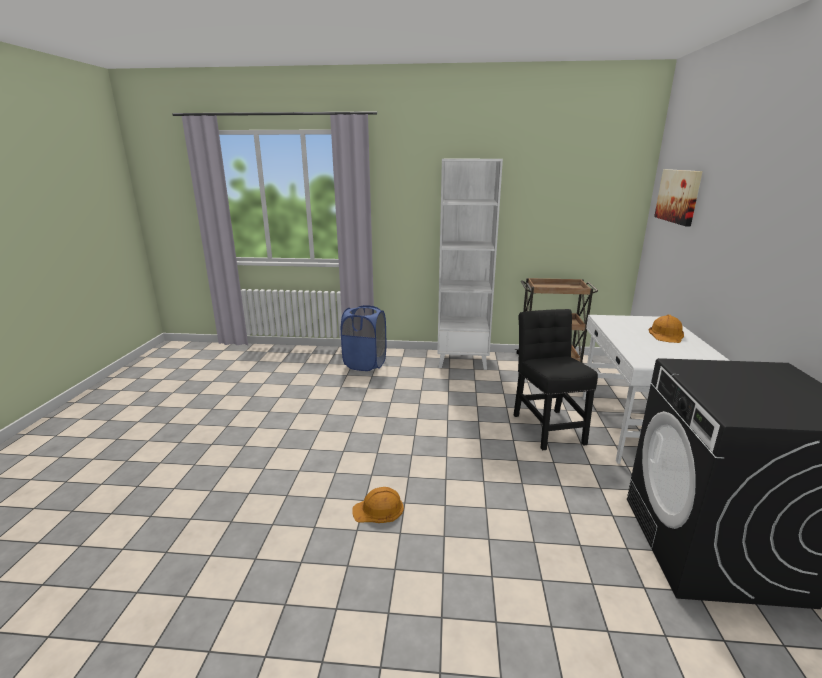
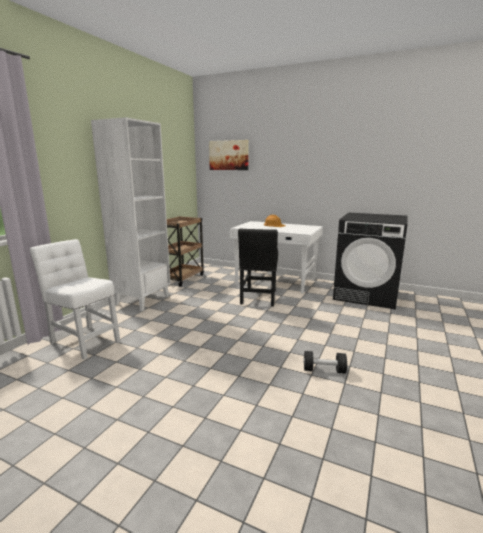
camera: 70 degrees left, 5 degrees down
blue laundry basket [341,305,386,371] -> white chair [30,239,120,359]
orange hard hat [352,487,404,523] -> black dumbbell [303,351,347,374]
black chair [514,309,598,450] -> black chair turned 90 degrees counterclockwise [238,229,278,306]

